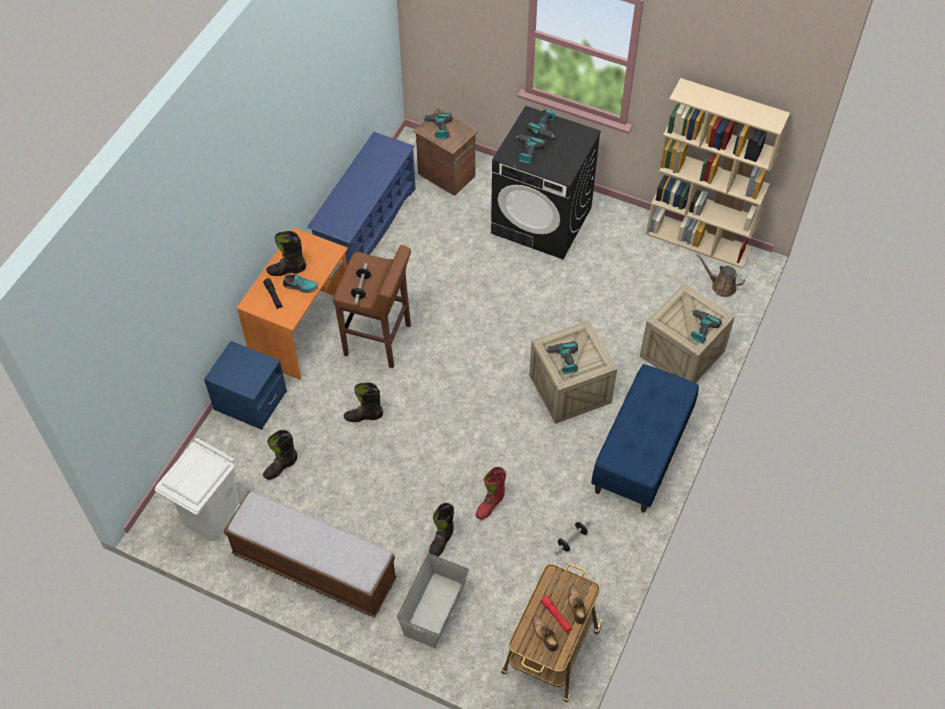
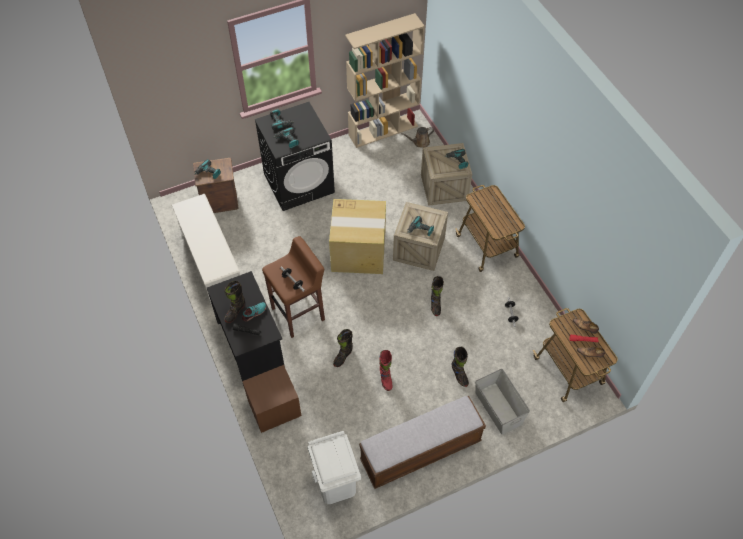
camera: 50 degrees left, 0 degrees up
blue nightstand [204,341,287,430] -> brown nightstand [242,365,301,433]
orange desk [237,227,348,380] -> black desk [207,271,284,386]
black boot [263,430,297,480] -> black boot moved to [431,276,444,316]
blue shoe rack [307,132,416,265] -> white shoe rack [172,194,240,306]
red boot [476,467,506,520] -> red boot moved to [379,350,392,391]
blue bench [591,364,699,512] -> cart [455,185,525,272]
none -> cardboard box [329,199,386,274]

